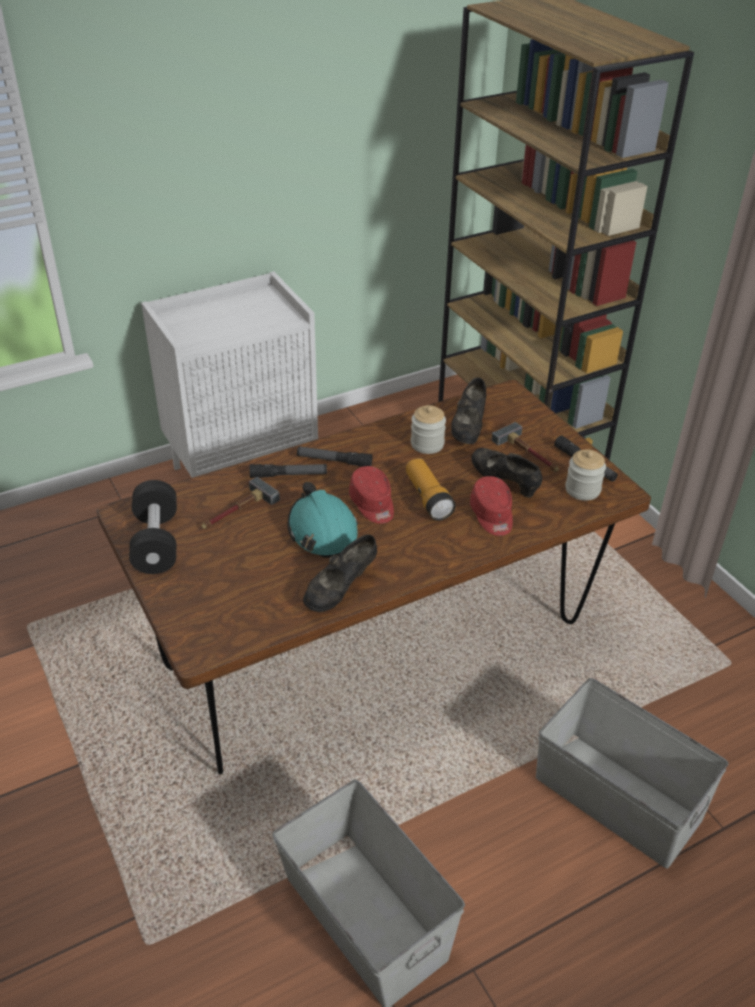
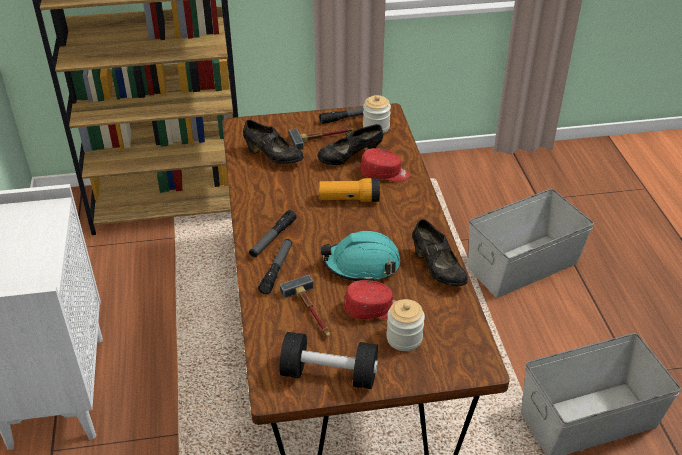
camera: 70 degrees left, 0 degrees up
red cap [349,466,394,524] -> red cap moved to [344,280,397,319]
jar [411,405,446,454] -> jar moved to [386,299,425,351]

